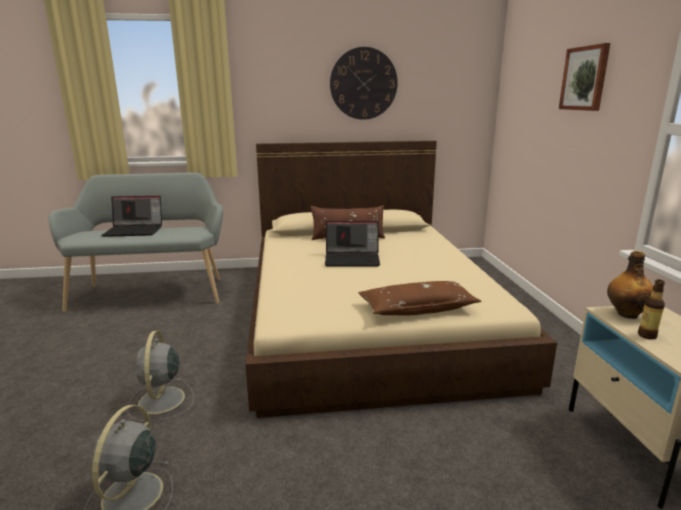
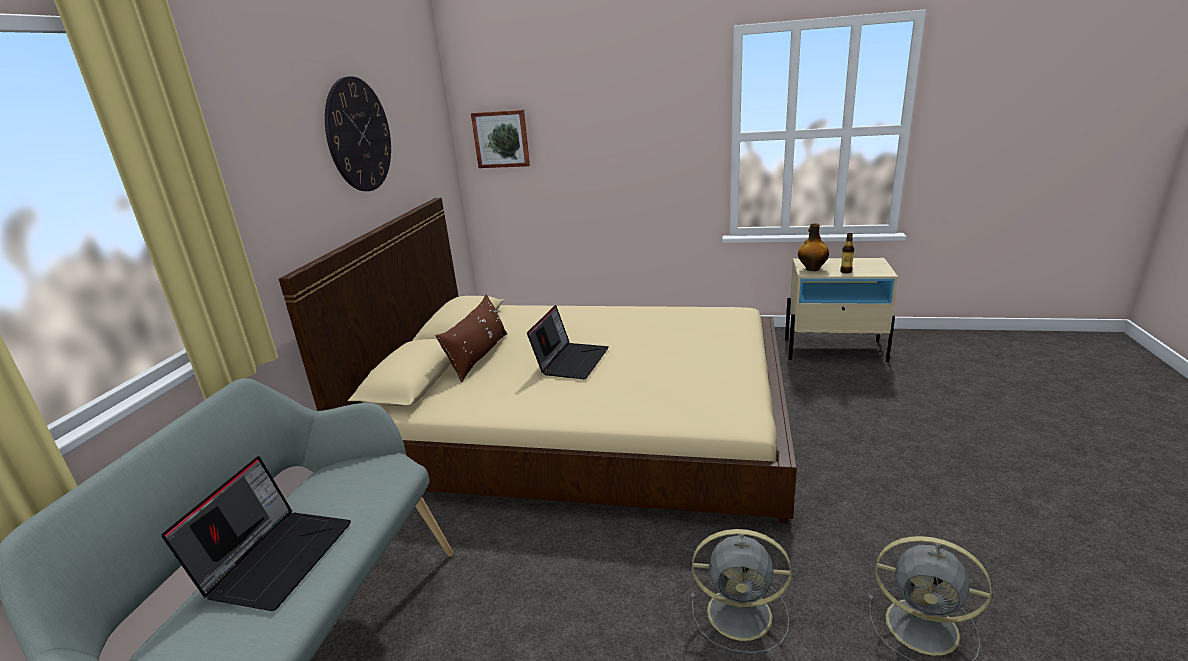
camera: 70 degrees left, 5 degrees up
brown pillow [358,281,481,315] -> none
picture [559,43,610,111] -> picture moved to [471,110,530,168]

